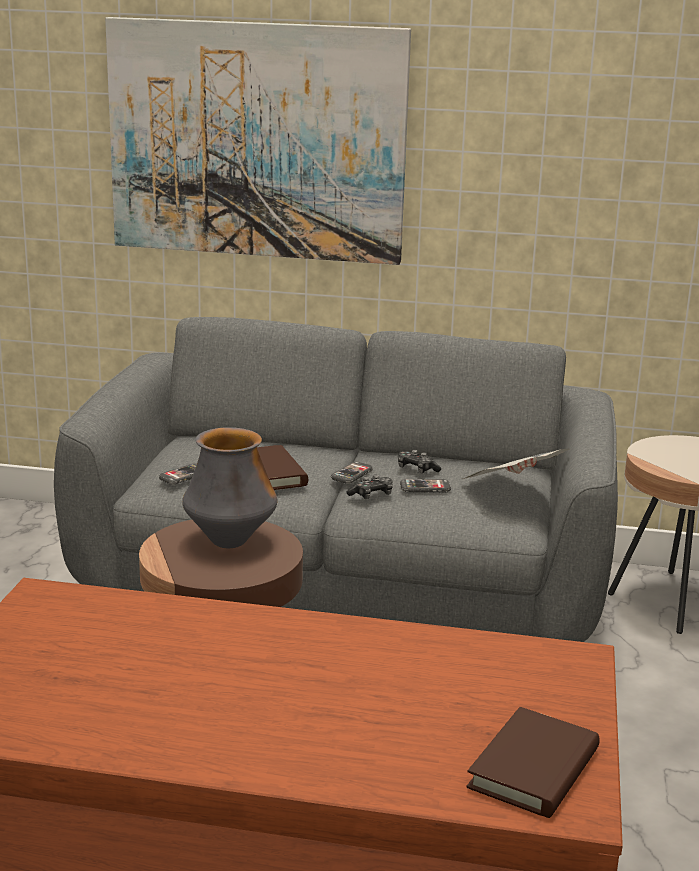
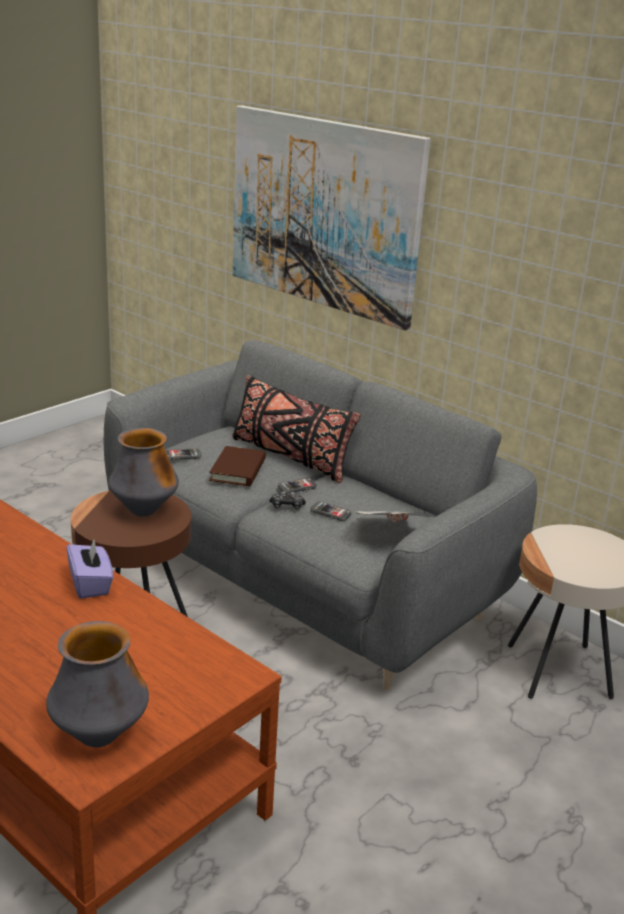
camera: 30 degrees right, 5 degrees up
game controller [398,450,441,474] -> none
brown book [466,707,600,818] -> vase [46,621,149,747]
none -> purple tissue box [67,539,113,599]
none -> black pillow [232,375,360,483]

